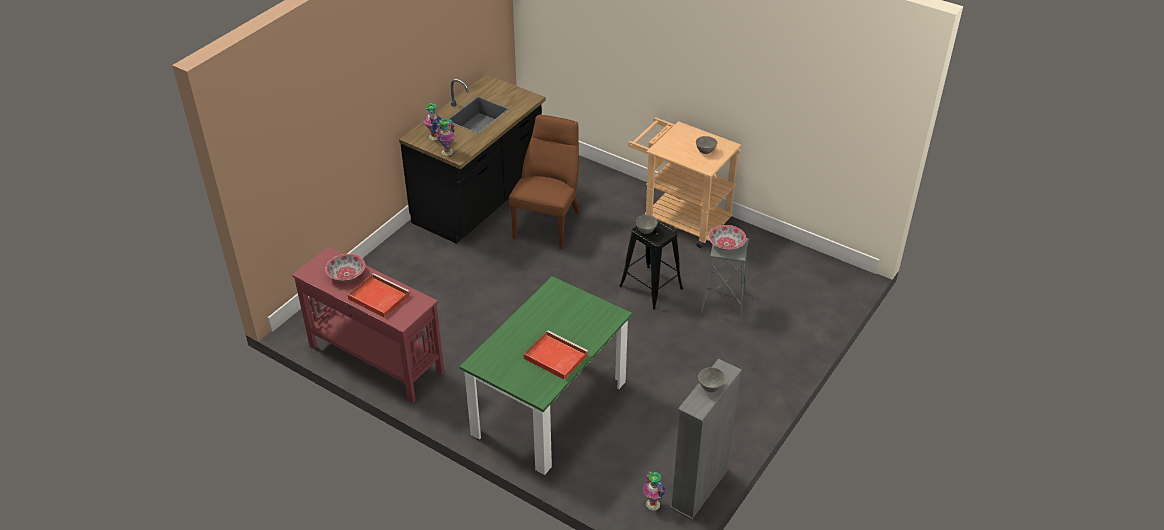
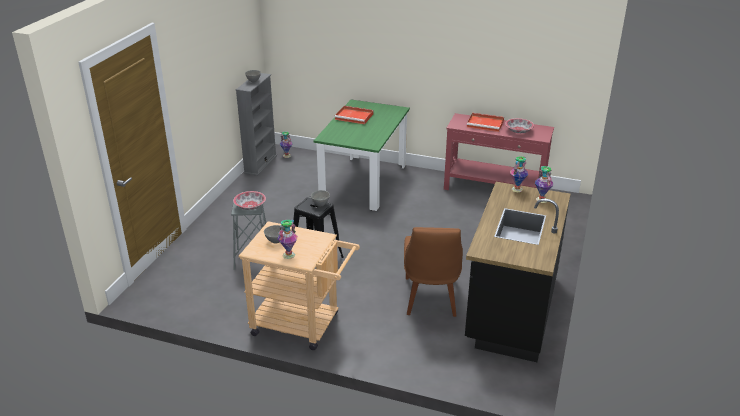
camera: 165 degrees right, 10 degrees down
none -> vase [278,220,298,259]

